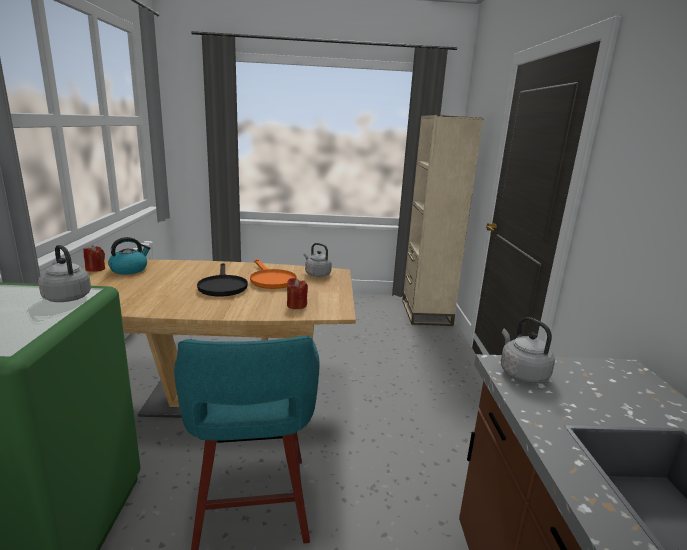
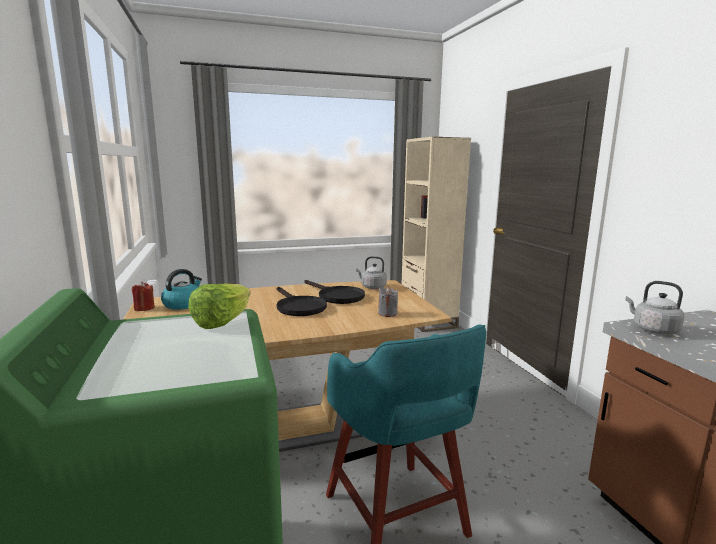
camera: 15 degrees left, 5 degrees down
grey kettle [38,245,91,302] -> lettuce [188,283,250,329]
orange frying pan [250,259,297,289] -> black frying pan [304,280,365,304]
red candle [287,278,308,309] -> grey candle [378,287,398,317]

